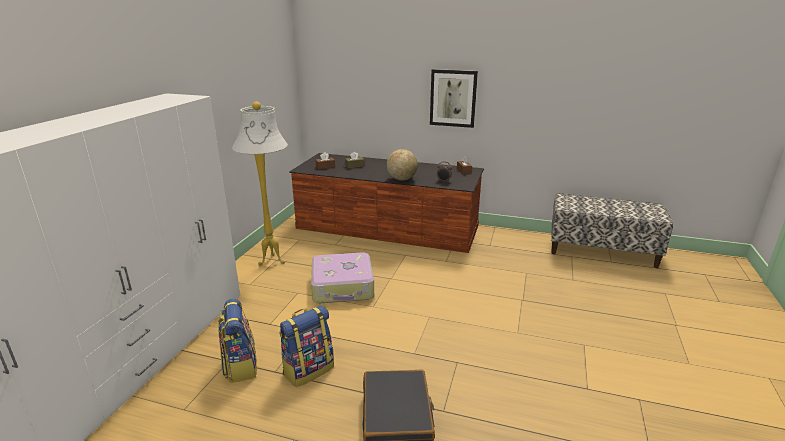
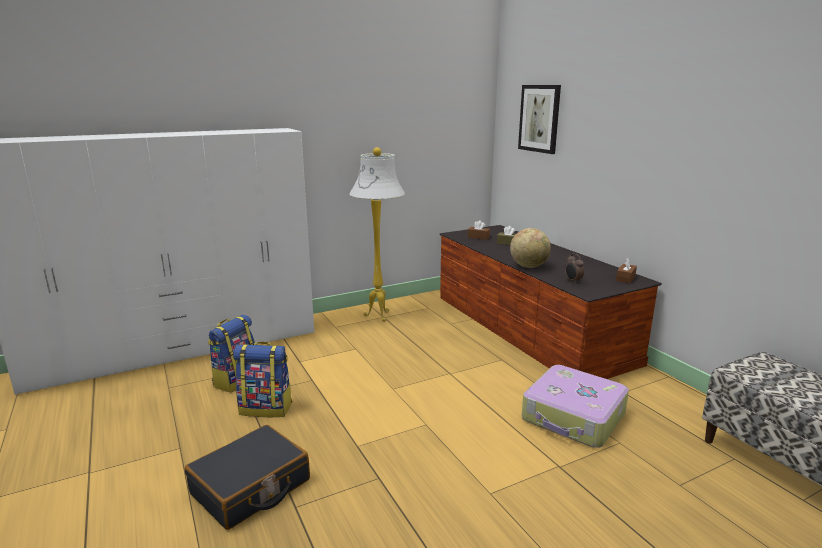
camera: 45 degrees right, 5 degrees down
suitcase [311,252,374,303] -> suitcase moved to [522,365,629,448]
picture [430,69,478,128] -> picture moved to [518,85,561,154]

